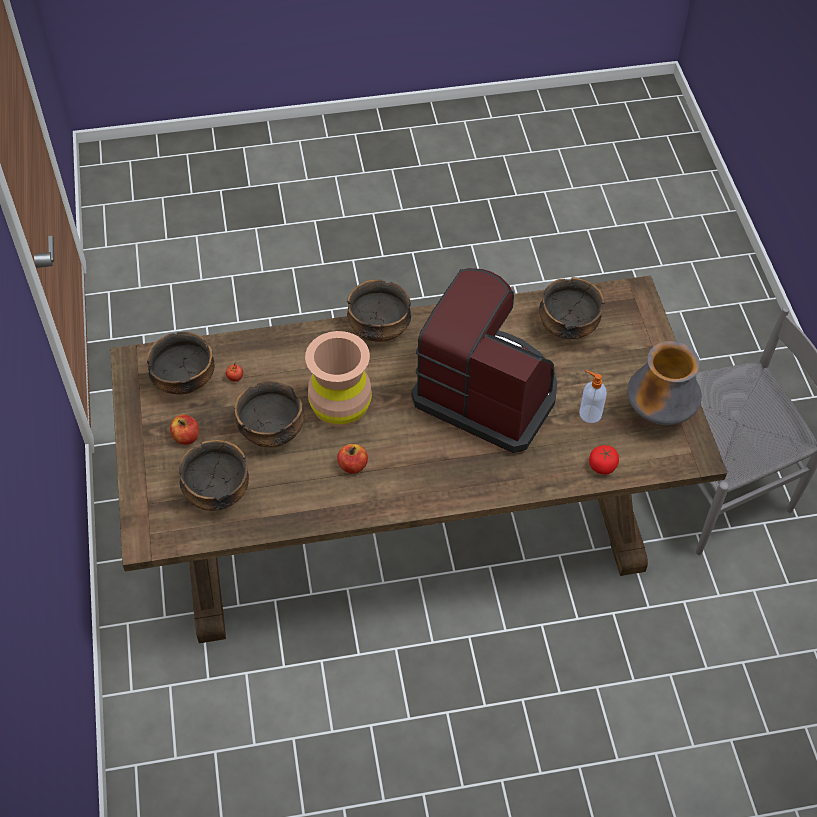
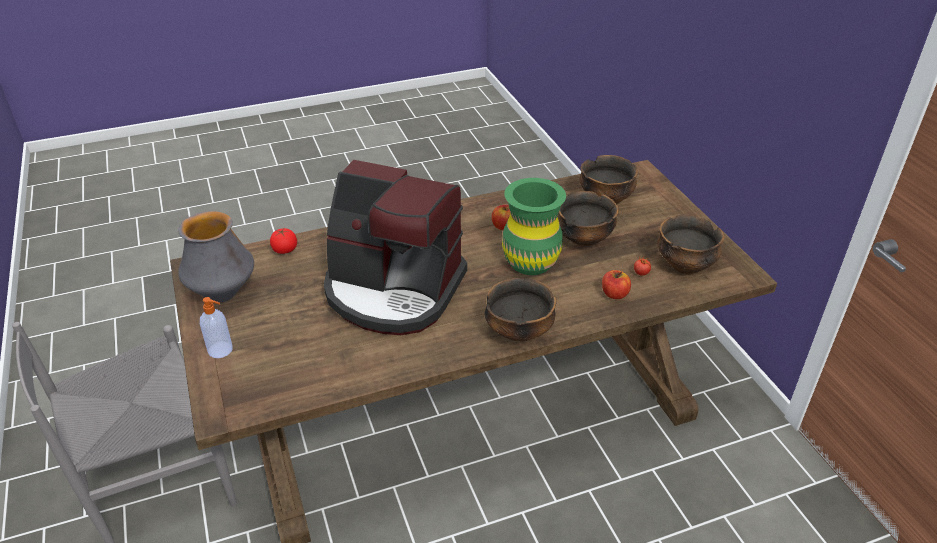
camera: 170 degrees right, 15 degrees down
apple [170,414,199,445] -> apple moved to [602,270,631,299]
brown vase [305,331,372,427] -> green vase [502,178,566,275]
bowl [539,277,604,339] -> none
soap dispenser [579,370,607,423] -> soap dispenser moved to [200,297,233,358]

